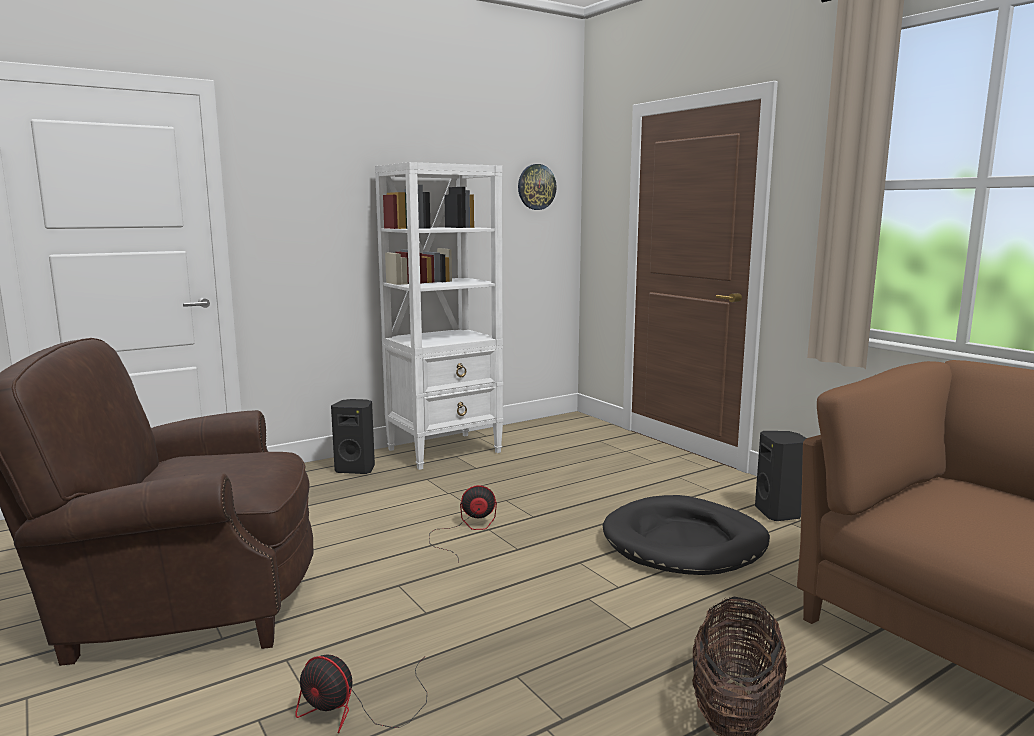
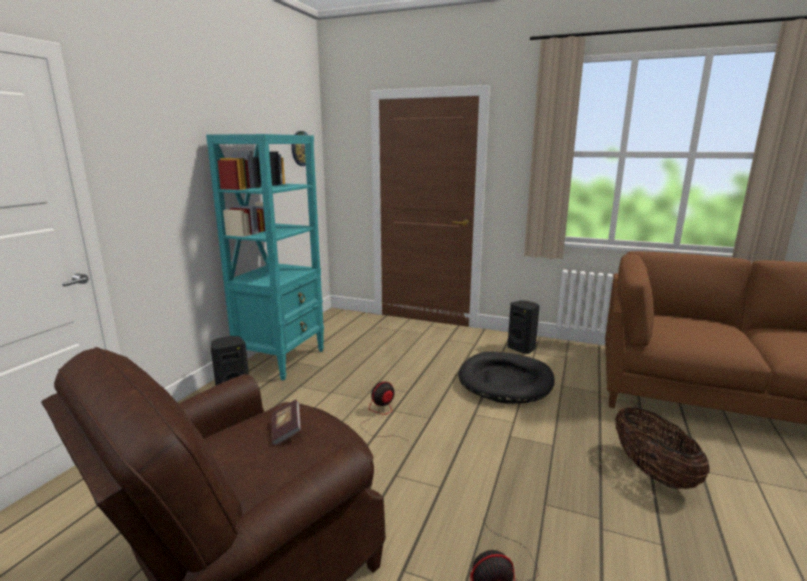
camera: 35 degrees left, 5 degrees up
white bookcase [375,162,503,470] -> turquoise bookcase [206,134,324,380]
none -> book [272,399,301,446]

